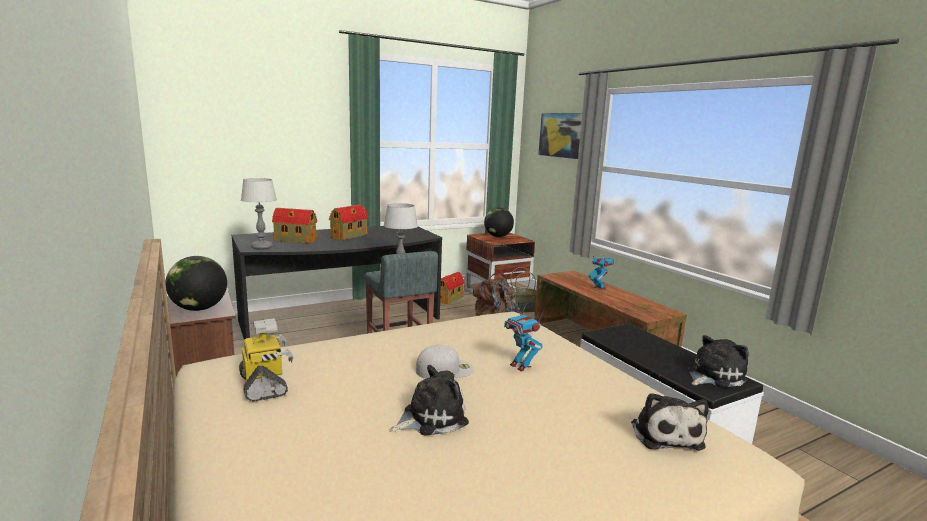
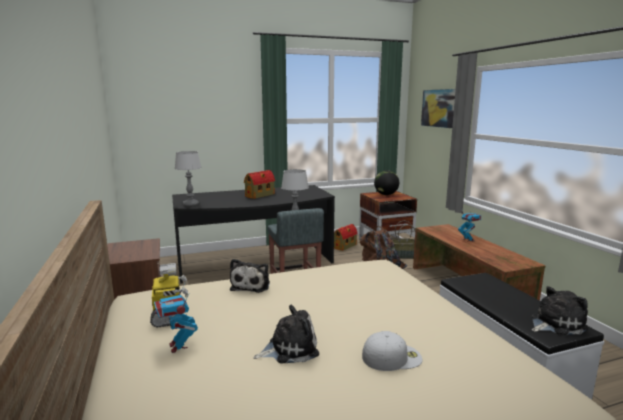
camera: 10 degrees right, 0 degrees up
globe [165,256,227,311] -> none
toy house [272,208,317,244] -> none
white cap [416,345,474,379] -> white cap moved to [362,331,422,371]
toy robot [504,303,544,372] -> toy robot moved to [154,283,198,353]
plush toy [631,393,709,451] -> plush toy moved to [230,259,270,293]

